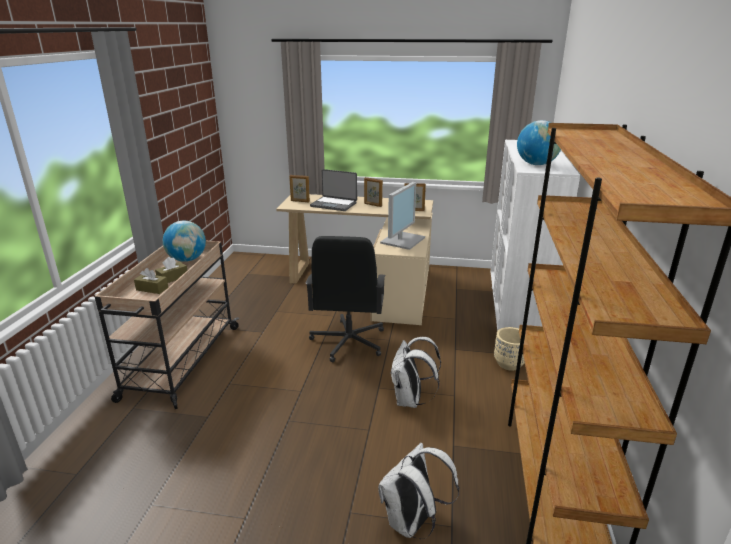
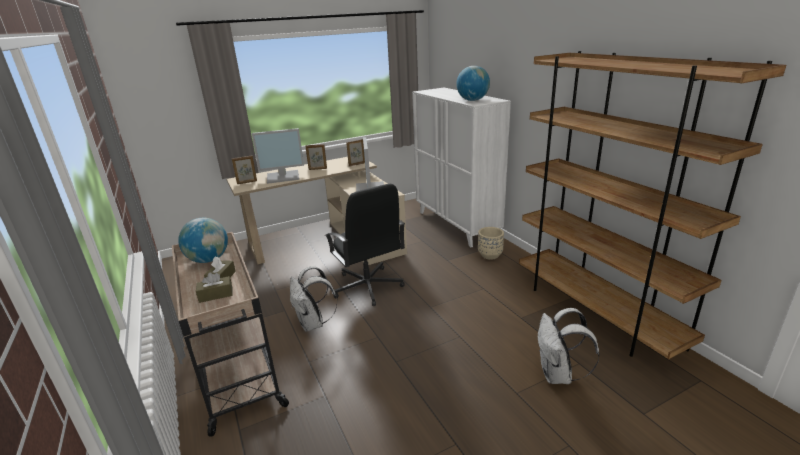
camera: 35 degrees left, 0 degrees up
laptop [310,169,357,211] -> monitor [252,128,304,184]
white backpack [390,337,441,408] -> white backpack moved to [290,266,338,332]

